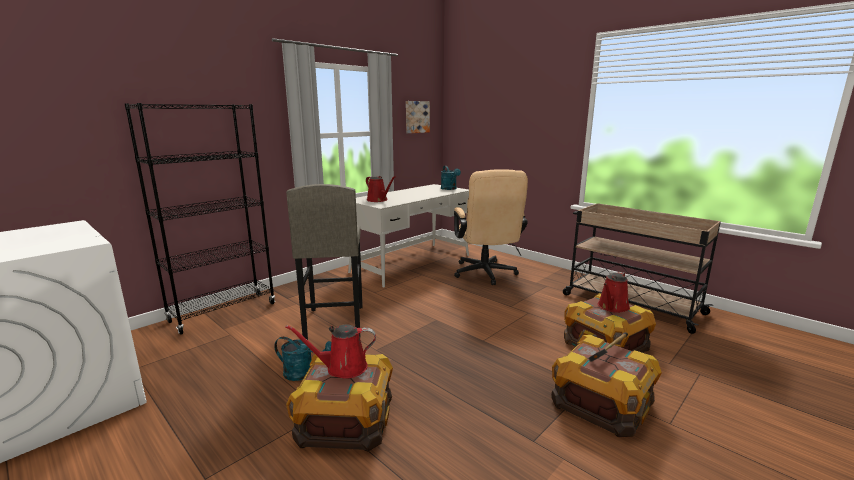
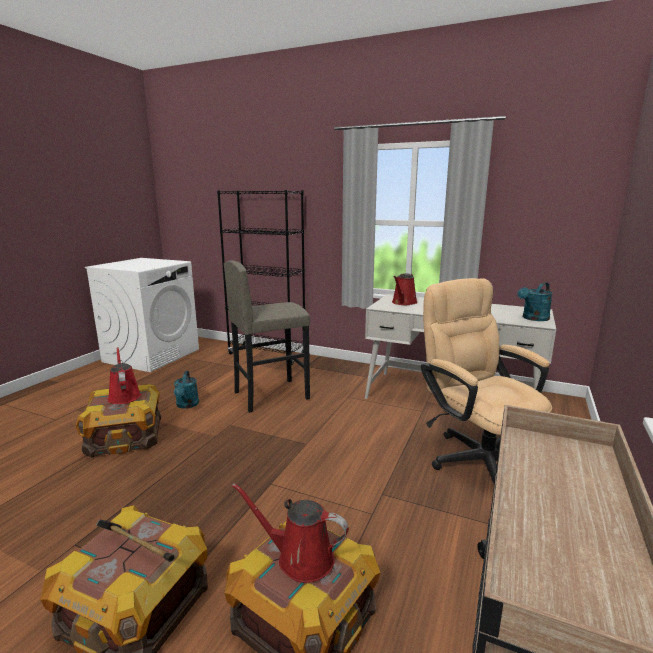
camera: 70 degrees right, 0 degrees up
picture [406,101,430,133] -> none
beige office chair [454,169,528,285] -> beige office chair turned 90 degrees clockwise [421,278,552,483]

